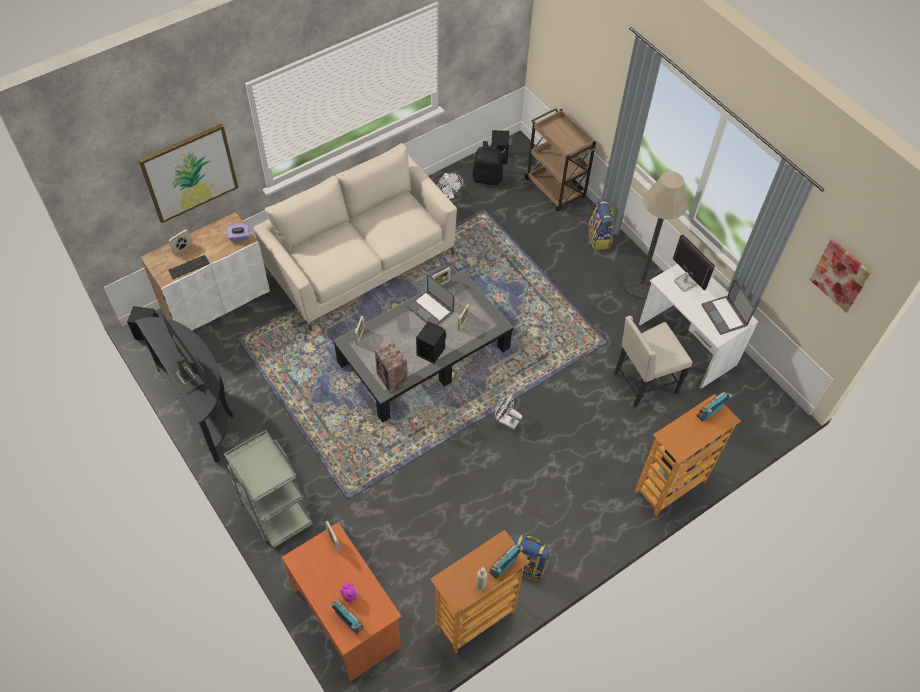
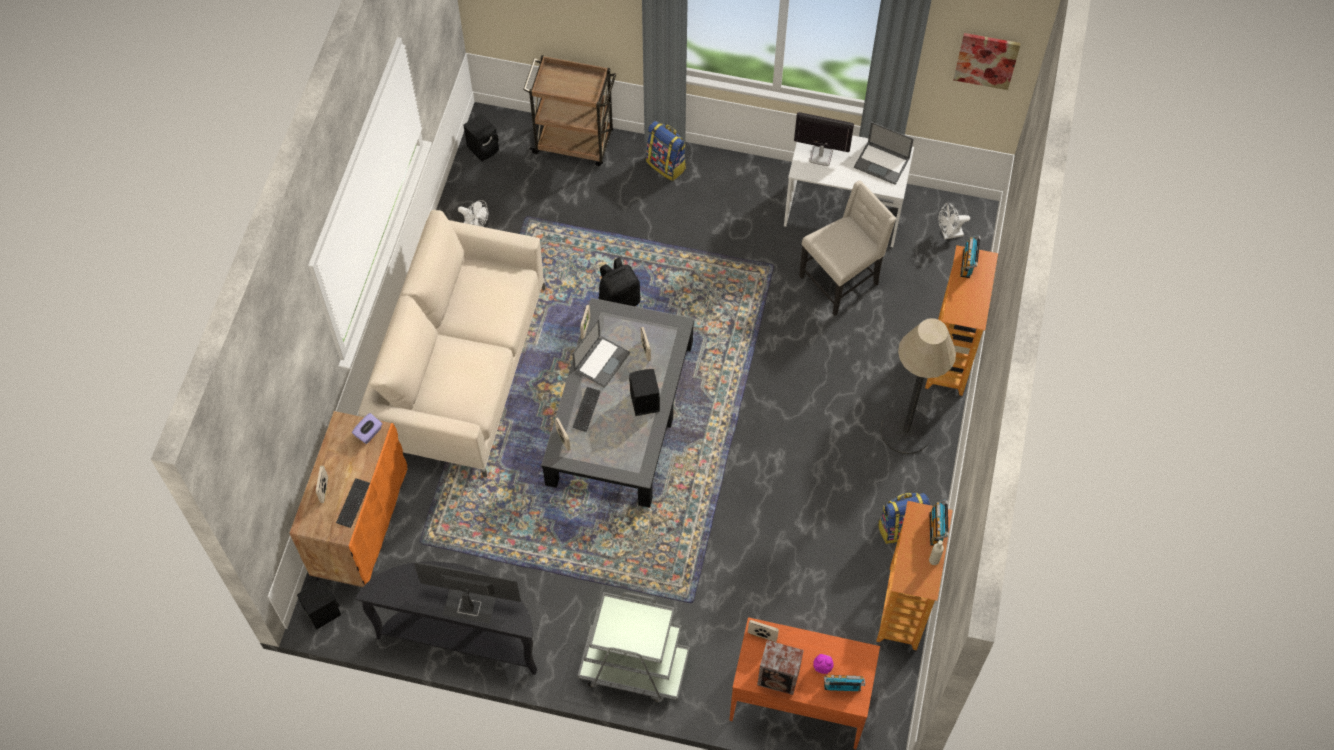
camera: 40 degrees left, 5 degrees up
picture [138,124,238,223] -> none
white cabinet [141,212,270,330] -> orange cabinet [290,411,407,587]
speaker [375,341,408,393] -> speaker moved to [757,640,804,695]
laptop [407,274,454,325] -> laptop turned 60 degrees counterclockwise [572,319,630,388]
black backpack [472,141,503,186] -> black backpack moved to [598,257,640,306]
white fan [494,395,522,429] -> white fan moved to [939,203,970,239]
beige chair [614,316,692,407] -> beige chair turned 150 degrees counterclockwise [799,180,896,316]
floor lamp [623,171,688,299] -> floor lamp moved to [880,318,956,454]
none -> keyboard [573,387,601,432]

